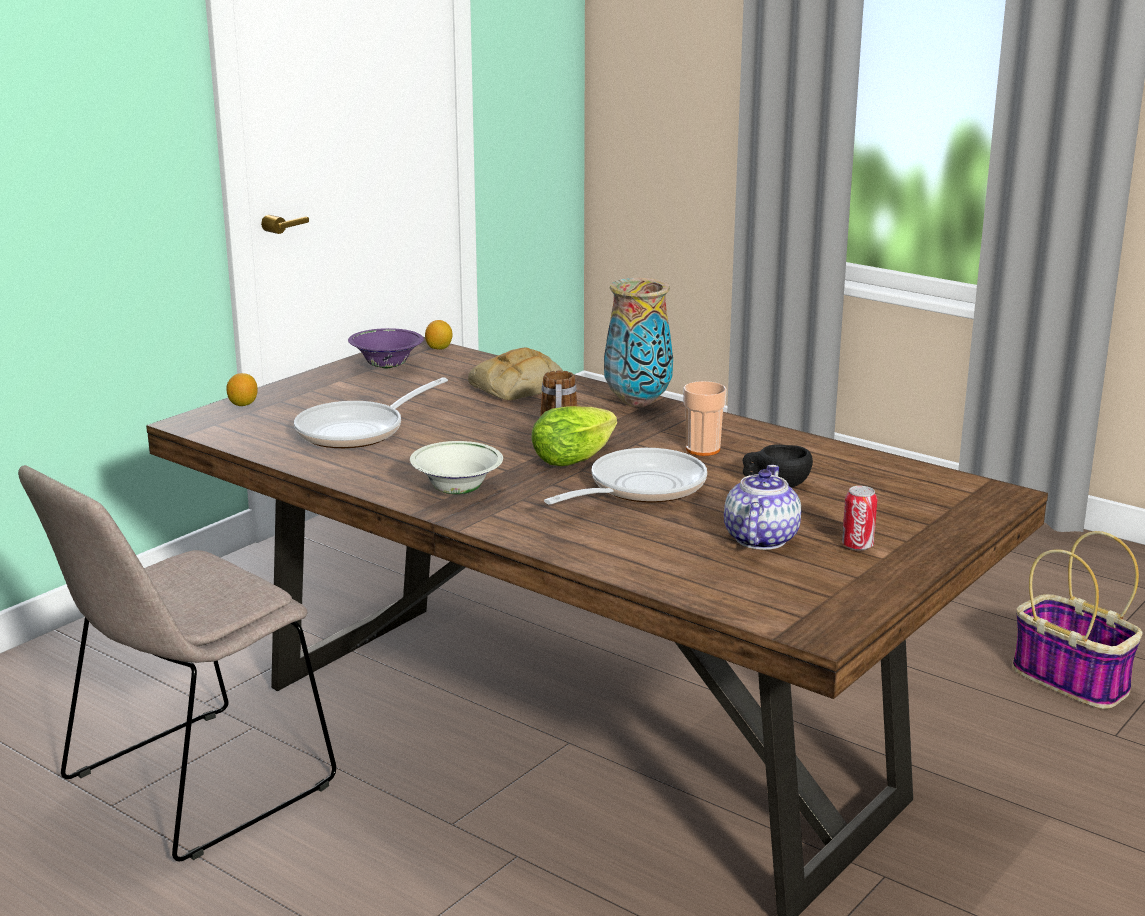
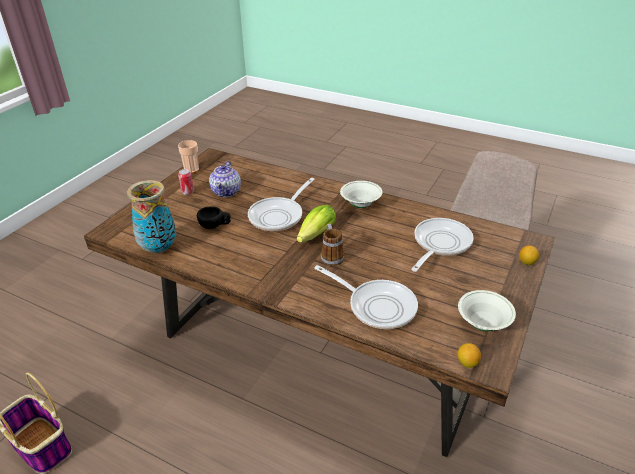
camera: 170 degrees right, 15 degrees up
purple bowl [348,328,424,368] -> white bowl [458,290,516,331]
bread [468,347,563,400] -> frying pan [314,265,418,329]
vase [604,278,673,407] -> vase moved to [127,180,176,254]
cup [683,381,727,456] -> cup moved to [178,140,199,174]

